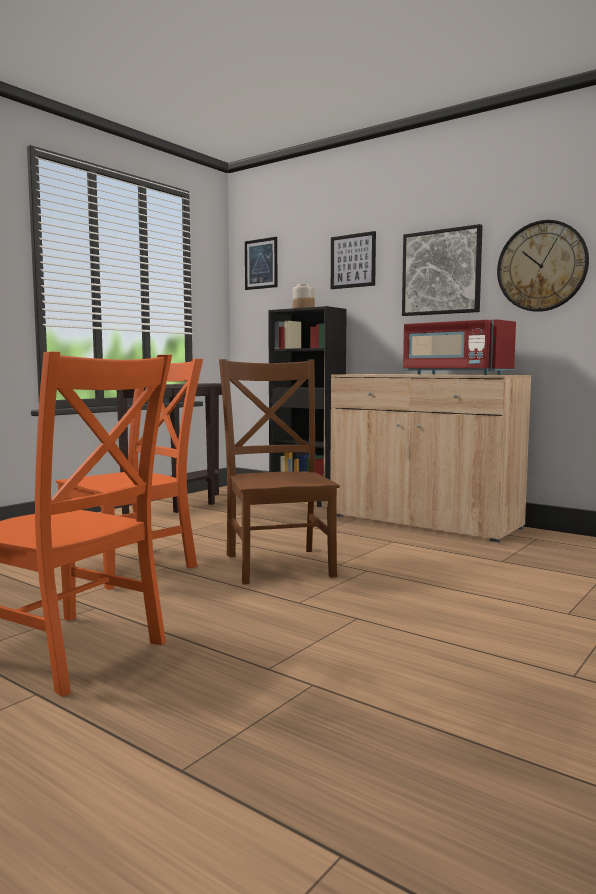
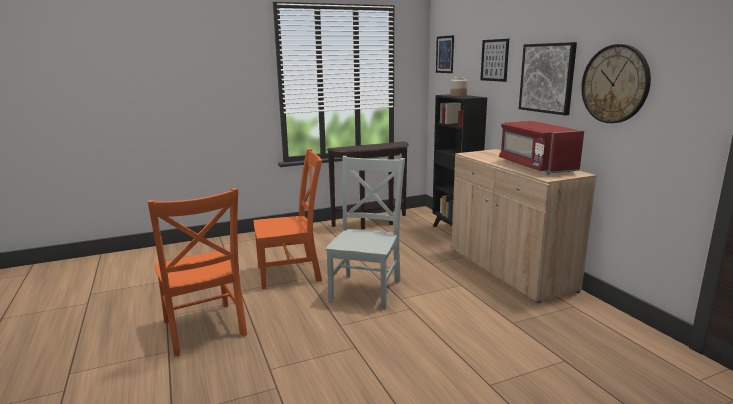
camera: 30 degrees right, 10 degrees up
brown chair [219,359,340,585] -> grey chair [325,156,405,310]

